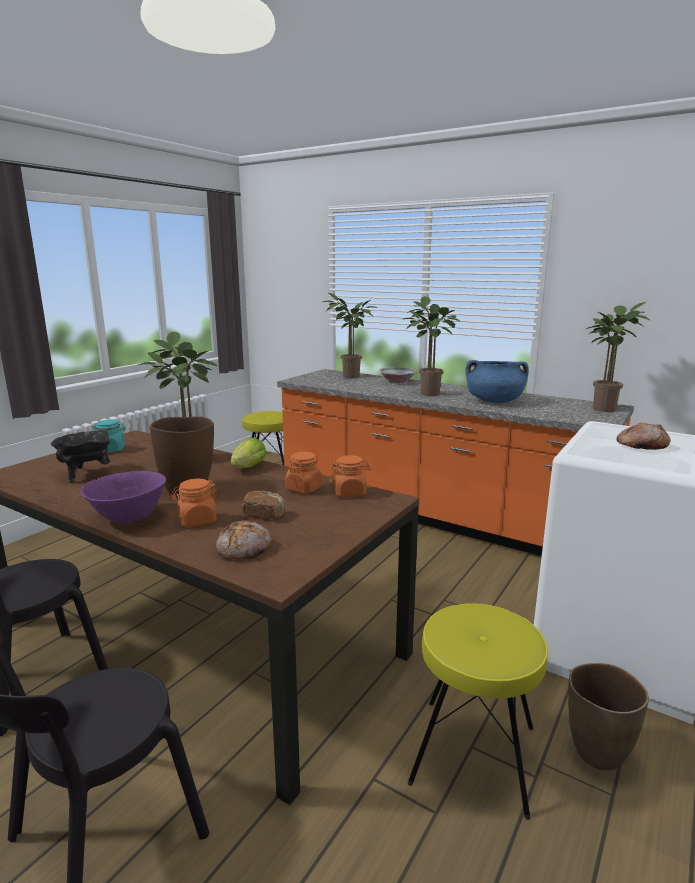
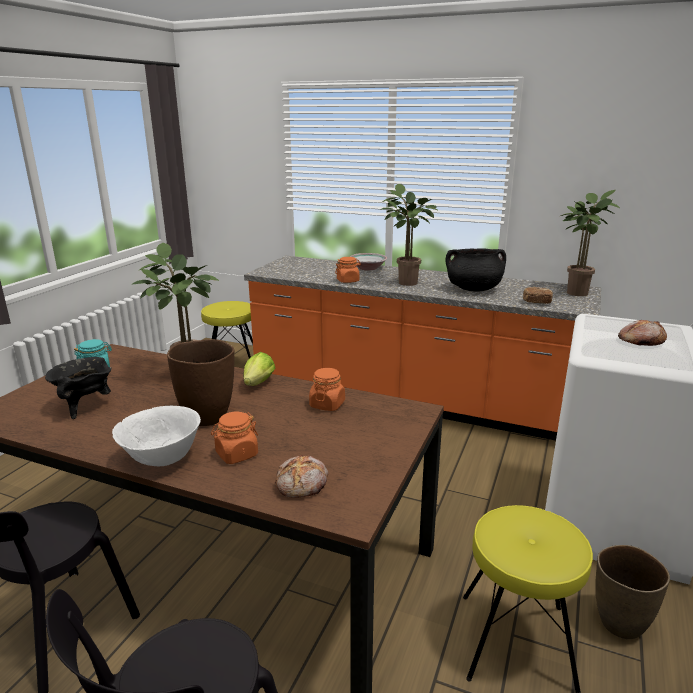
camera: 10 degrees left, 5 degrees up
purple bowl [81,471,166,523] -> white bowl [112,406,201,466]
bread [242,491,285,519] -> bread moved to [523,287,553,304]
potted plant [323,293,378,378] -> none
orange jar [330,455,371,497] -> orange jar moved to [335,257,361,283]
blue cooking pot [465,360,529,403] -> black cooking pot [445,248,506,292]

